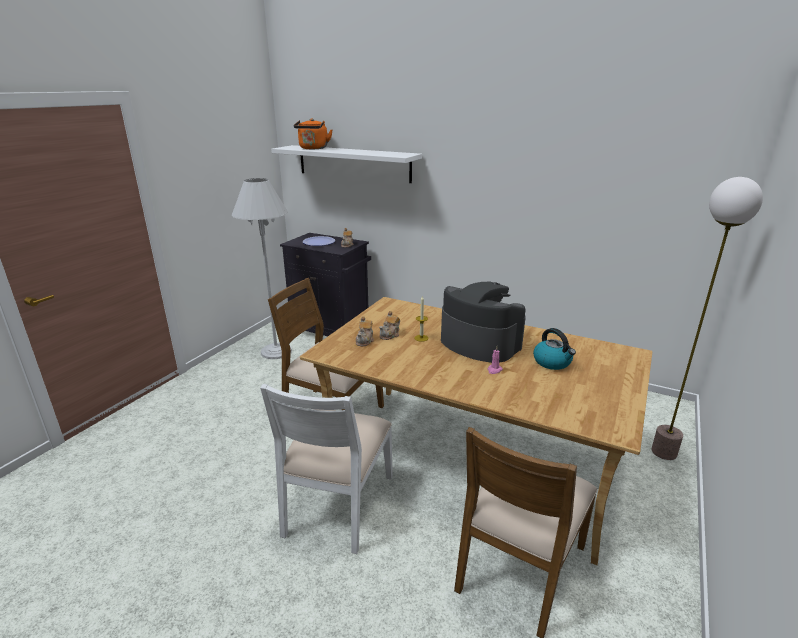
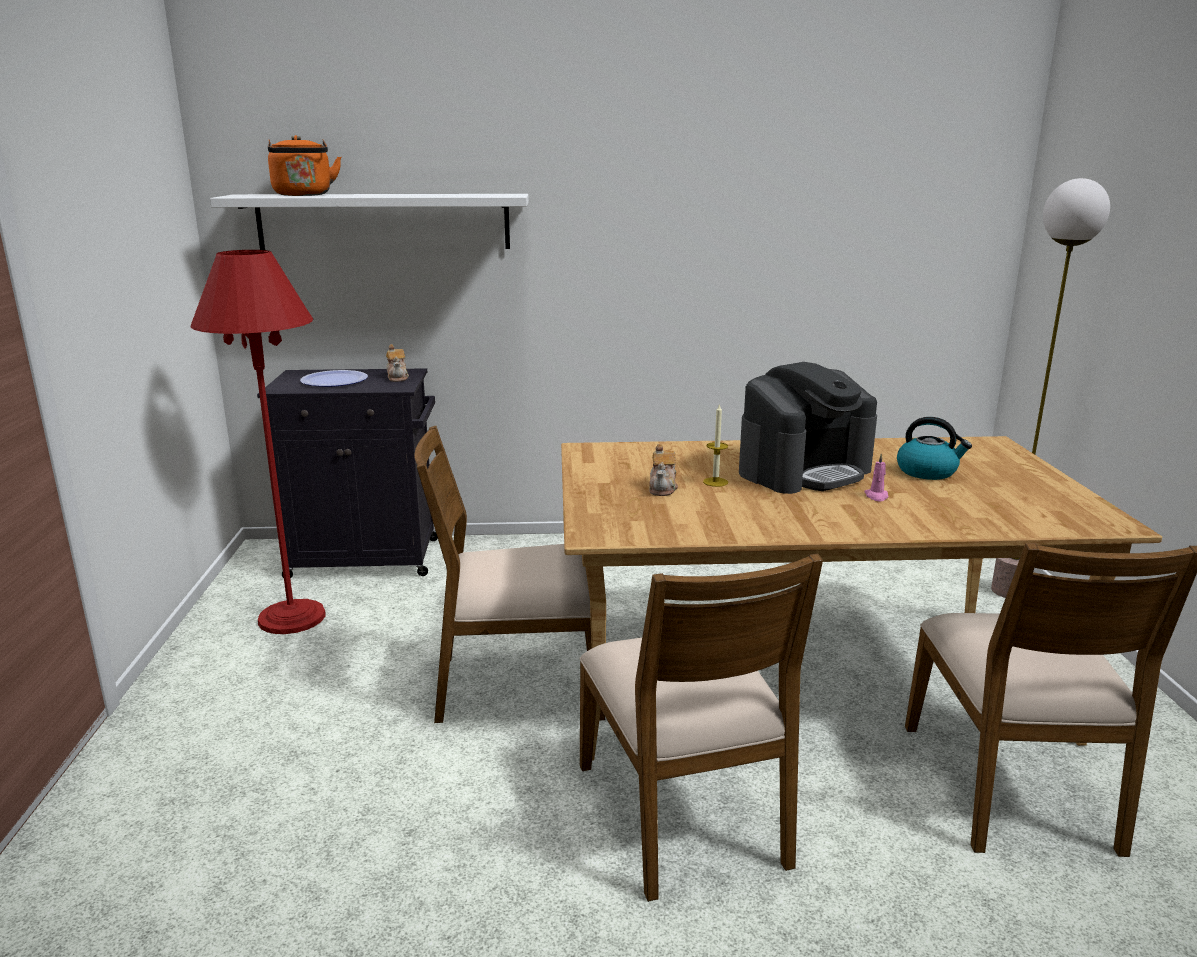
camera: 30 degrees left, 5 degrees down
white floor lamp [232,178,292,359] -> red floor lamp [191,250,326,634]
white chair [260,384,393,554] -> brown chair [579,554,823,902]
teapot [356,316,374,346] -> none
coffee machine [441,282,526,363] -> coffee machine turned 135 degrees clockwise [739,362,877,494]

